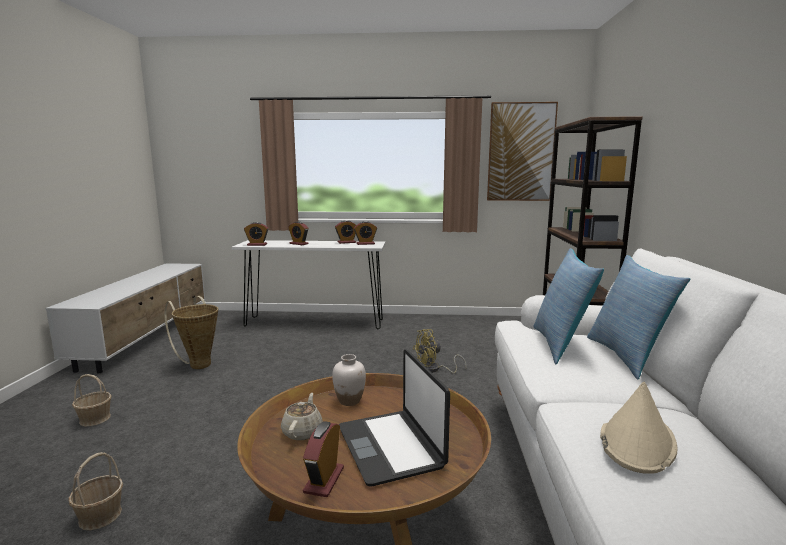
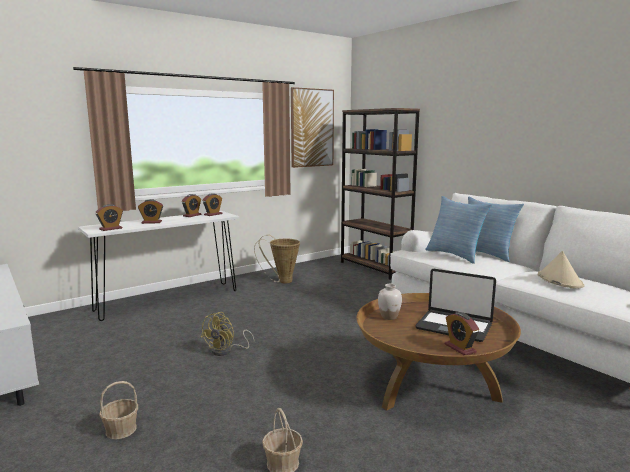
camera: 40 degrees left, 0 degrees up
basket [164,296,218,369] -> basket moved to [254,235,300,283]
beige teapot [281,393,323,440] -> none
yellow fan [413,329,467,373] -> yellow fan moved to [201,312,254,356]

